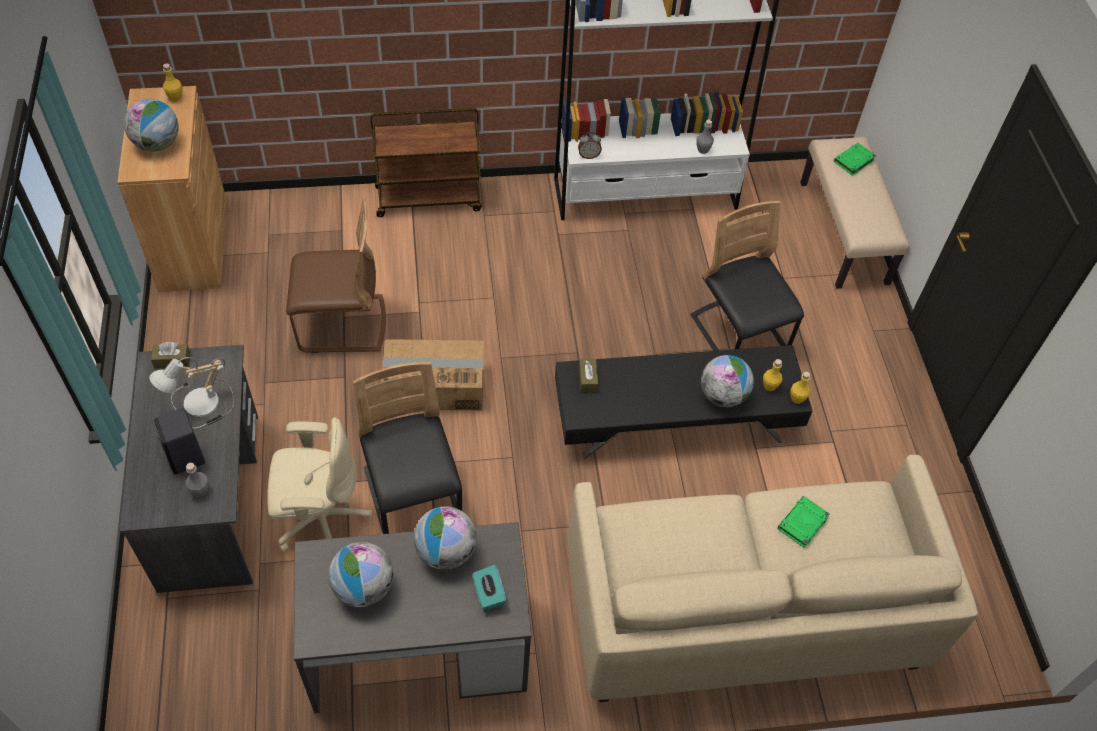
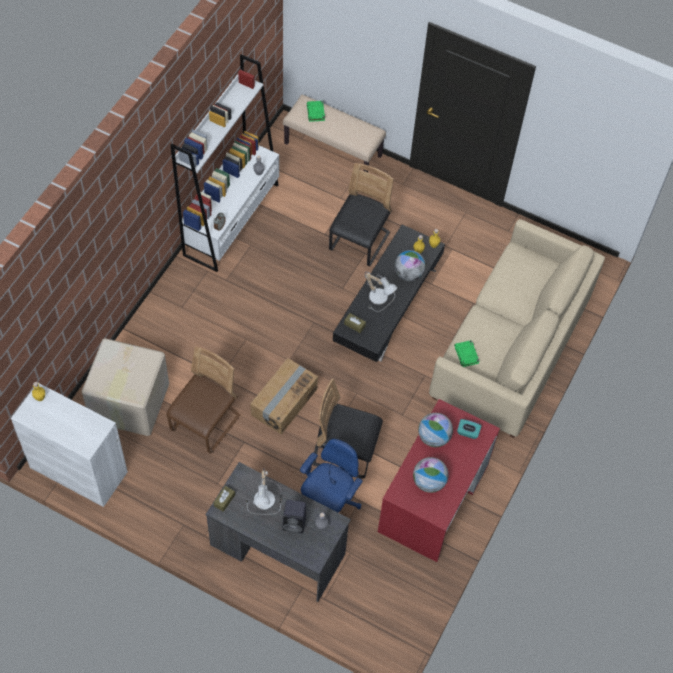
camera: 55 degrees left, 5 degrees up
brown cabinet [117,86,226,292] -> white cabinet [11,383,128,507]
globe [124,99,179,151] -> none
beige office chair [267,418,372,552] -> blue office chair [300,439,363,513]
grey desk [294,522,532,713] -> red desk [378,399,500,562]
brown cart [370,108,482,217] -> none
black chair [690,201,804,351] -> black chair turned 105 degrees clockwise [329,163,394,267]
green book [778,496,830,548] -> green book moved to [454,340,480,367]
none -> cardboard box [81,338,169,436]
none -> table lamp [365,272,397,312]

